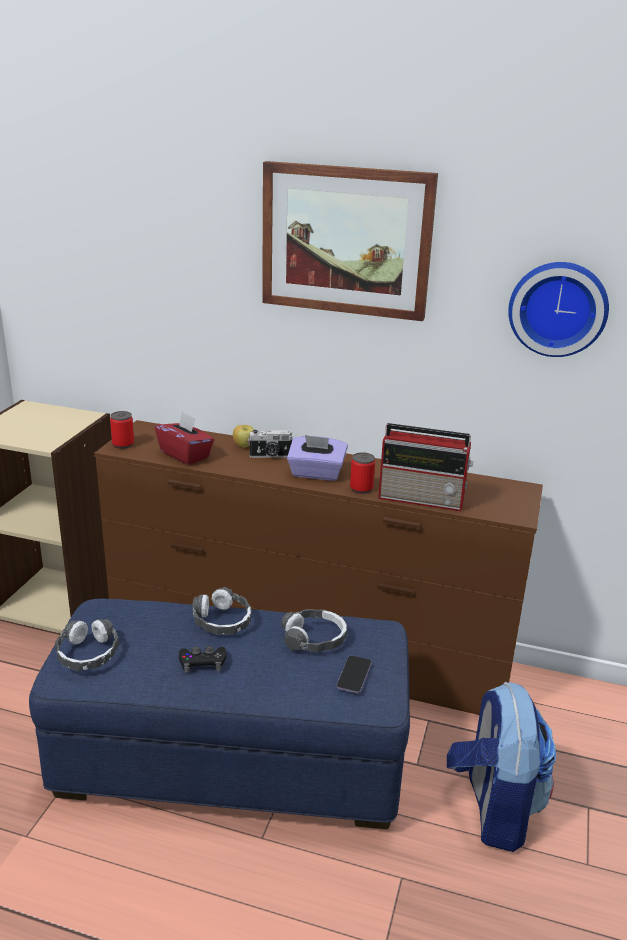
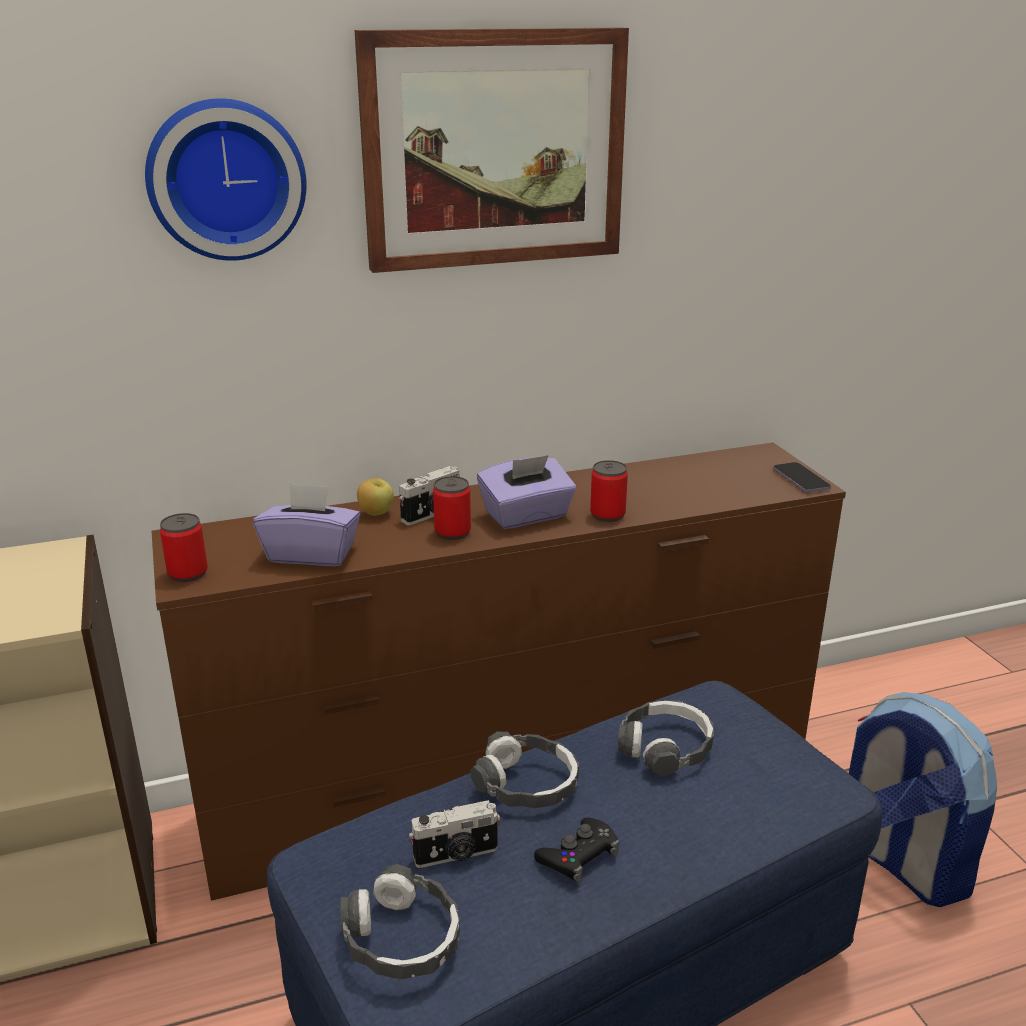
camera: 35 degrees left, 0 degrees up
red tissue box [155,412,214,465] -> purple tissue box [253,483,360,566]
phone [336,656,372,693] -> phone moved to [773,462,831,493]
radio [378,423,473,511] -> none
wall clock [508,262,609,357] -> wall clock moved to [145,98,307,261]
none -> camera [409,800,500,868]
none -> can [433,476,471,540]

